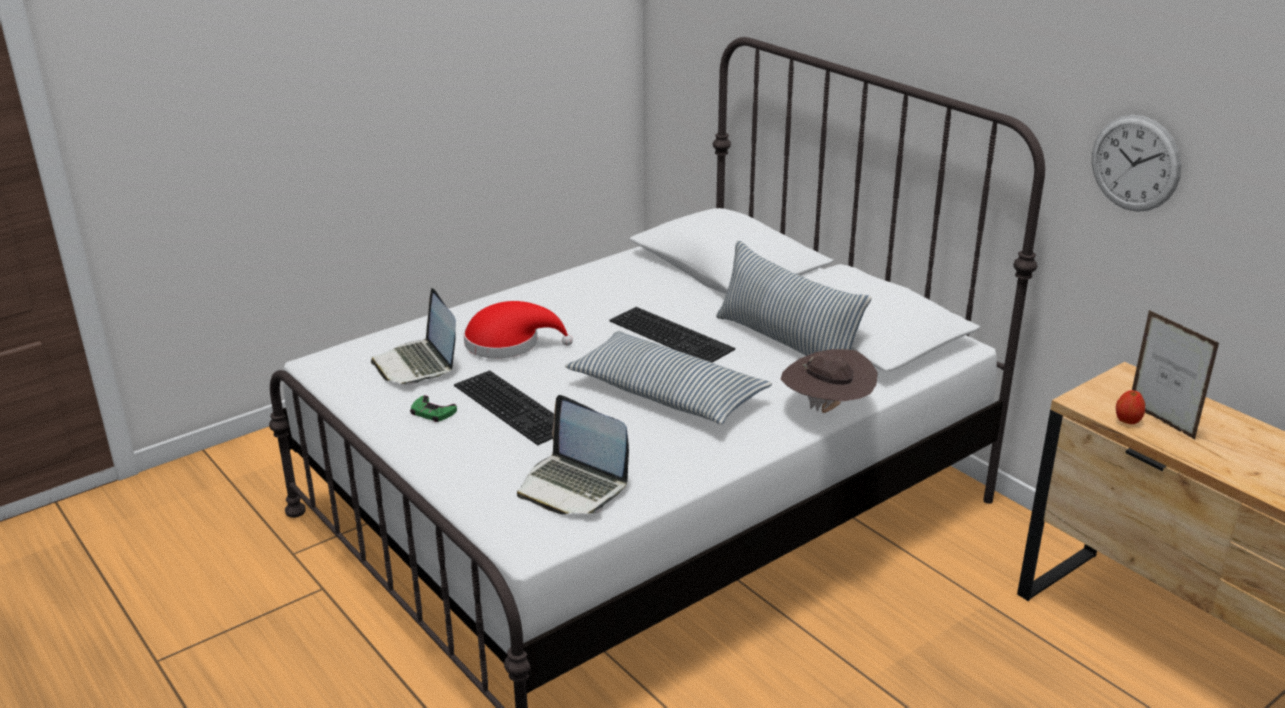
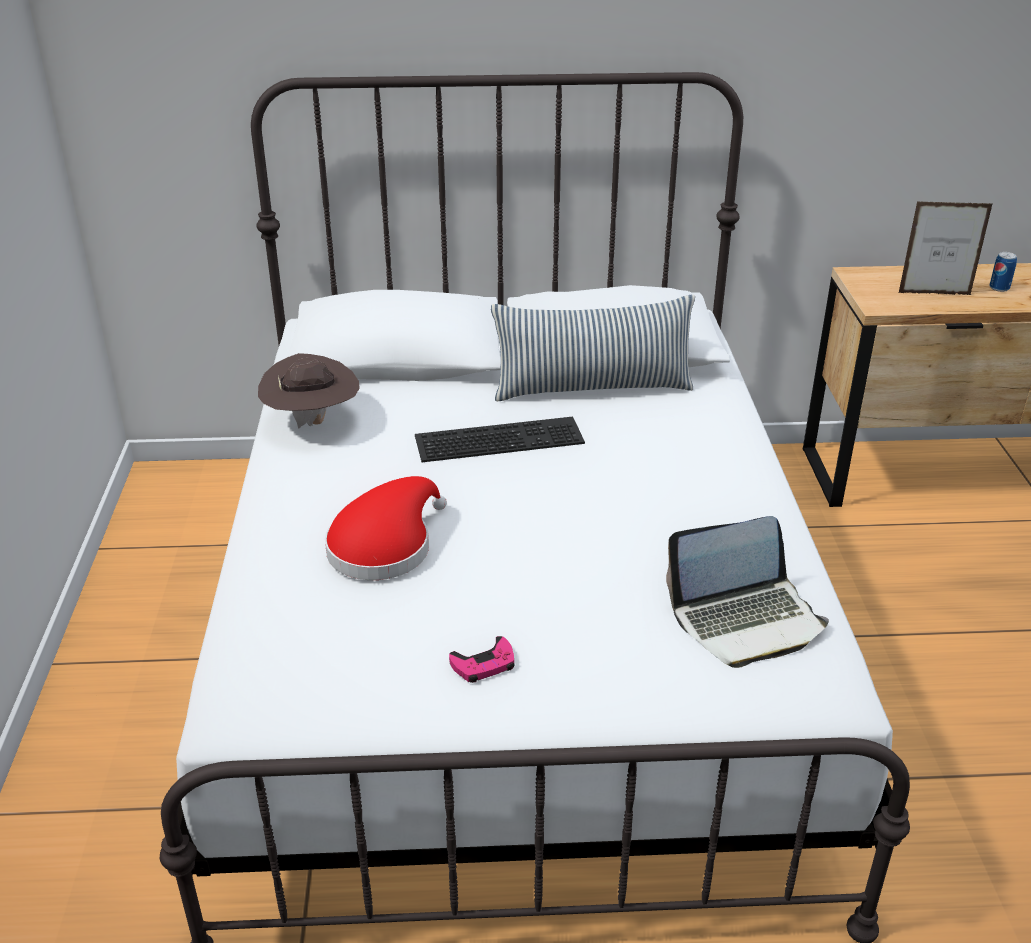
camera: 55 degrees left, 5 degrees up
laptop [371,288,456,385] -> none
green game controller [410,395,457,422] -> pink game controller [449,636,515,683]
keyboard [454,370,554,445] -> none
pillow [565,331,772,424] -> none
brown hat [781,349,878,413] -> brown hat moved to [258,353,360,429]
wall clock [1092,115,1181,212] -> none
apple [1116,390,1145,424] -> none
none -> can [989,252,1017,292]

